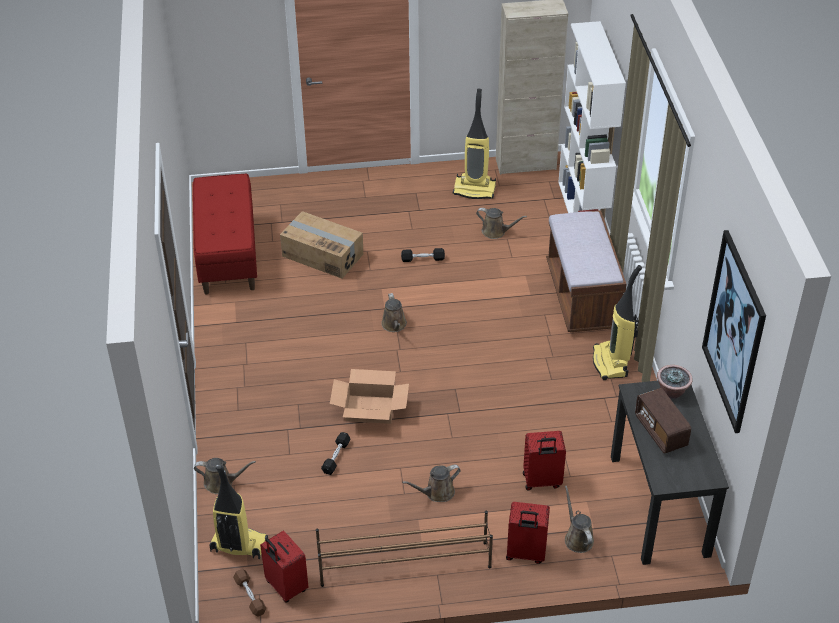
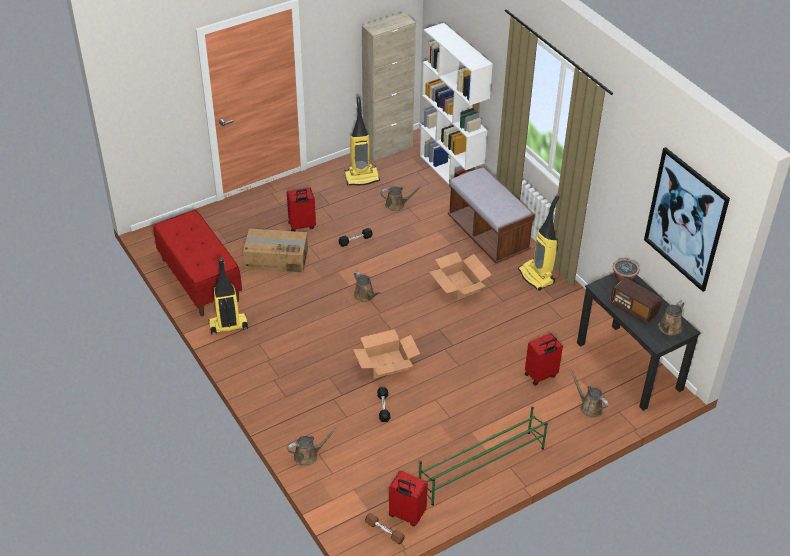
camera: 25 degrees left, 0 degrees up
vacuum cleaner [209,464,268,559] -> vacuum cleaner moved to [208,257,248,335]
brown shoe rack [316,511,493,587] -> green shoe rack [419,407,548,505]
brown watering can [402,465,461,502] -> brown watering can moved to [657,301,684,335]
red suitcase [506,502,550,564] -> red suitcase moved to [287,187,316,231]
none -> cardboard box [430,252,492,300]

